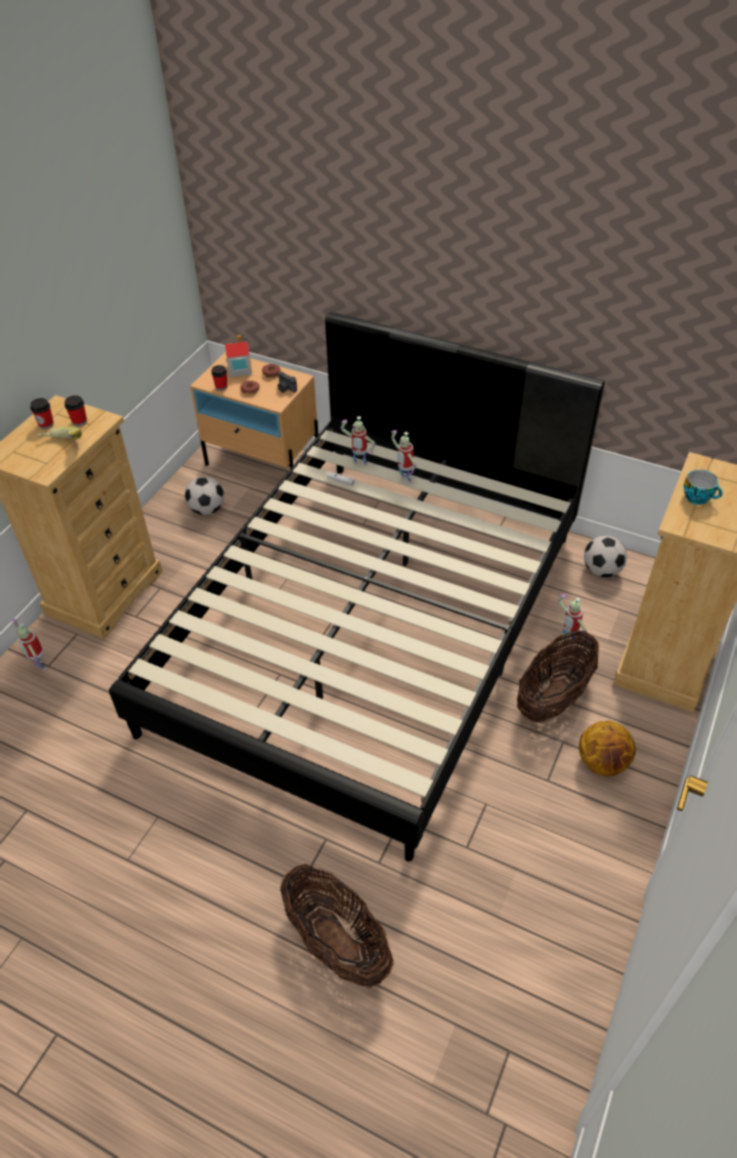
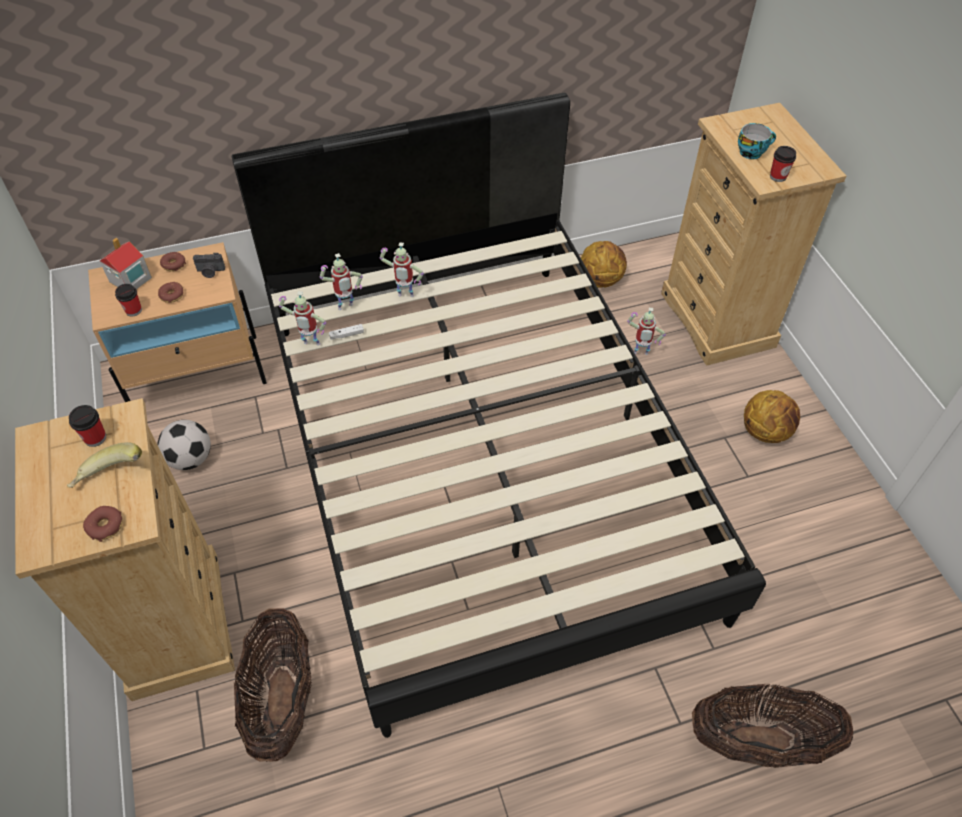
camera: 45 degrees left, 5 degrees up
toy robot [10,619,47,670] -> toy robot moved to [279,291,326,346]
cup [30,398,54,429] -> cup moved to [770,146,796,182]
basket [517,630,599,723] -> basket moved to [234,608,312,762]
football [584,535,627,577] -> basketball [581,241,627,288]
none -> donut [83,506,122,542]

